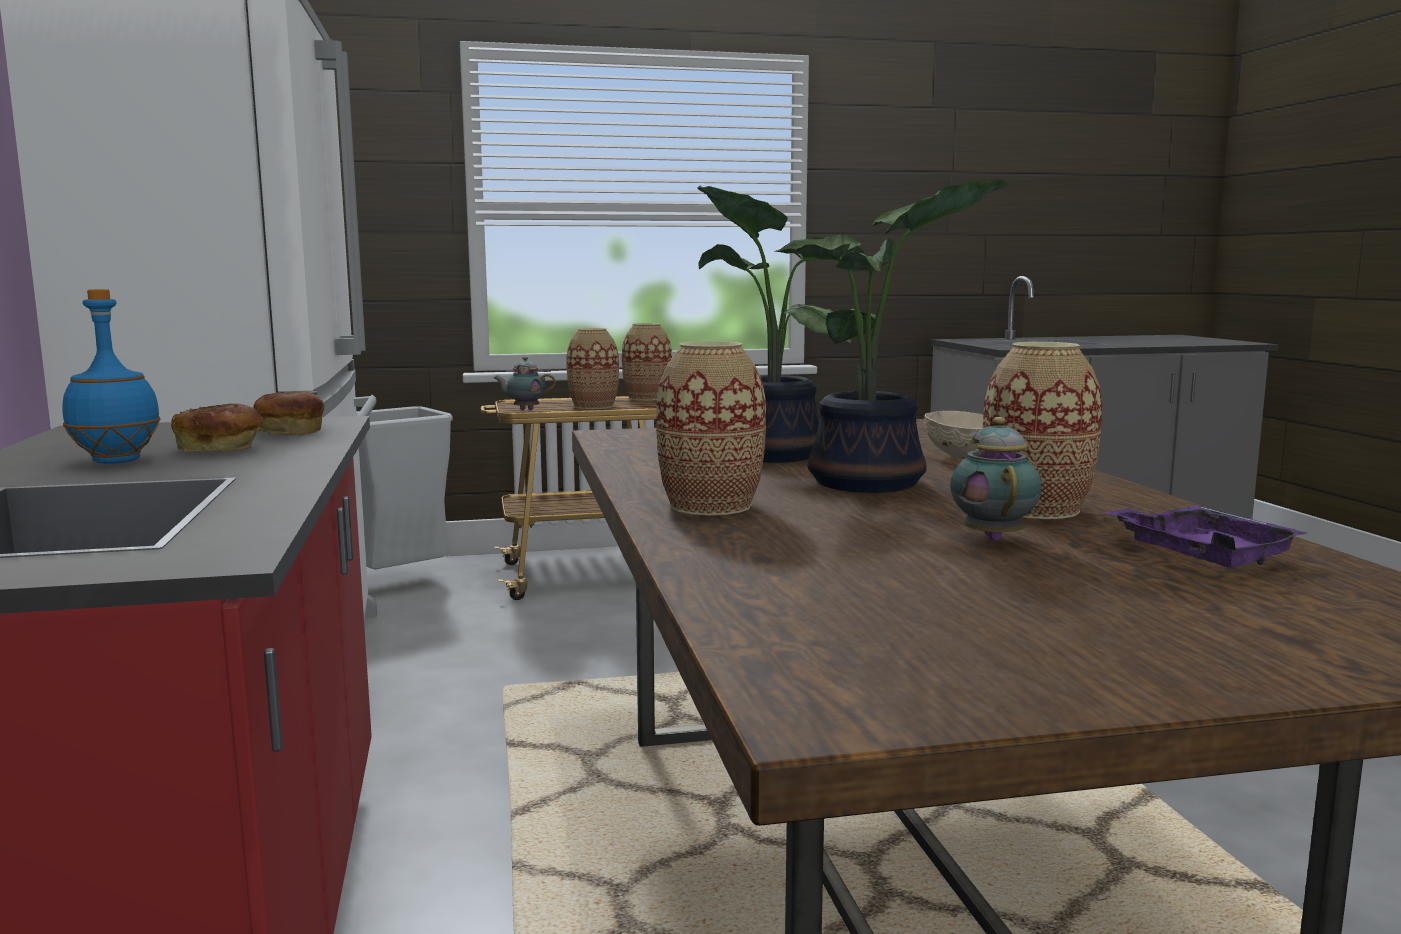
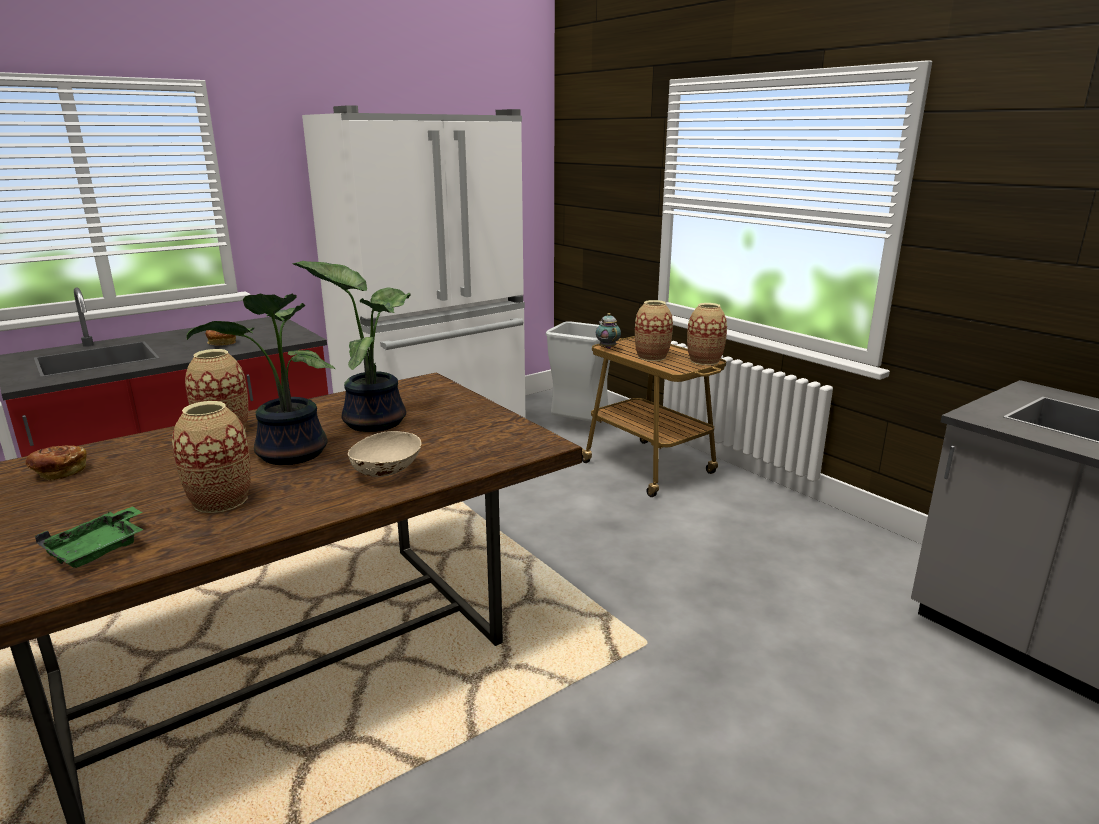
camera: 65 degrees right, 10 degrees up
blue bottle [63,289,161,464] -> none
bread [254,392,324,435] -> bread moved to [26,446,87,481]
teapot [950,417,1042,541] -> none
purple tray [1103,505,1306,568] -> green tray [35,506,144,568]

